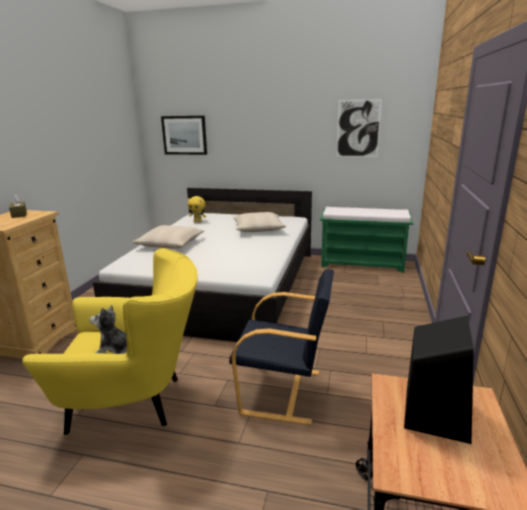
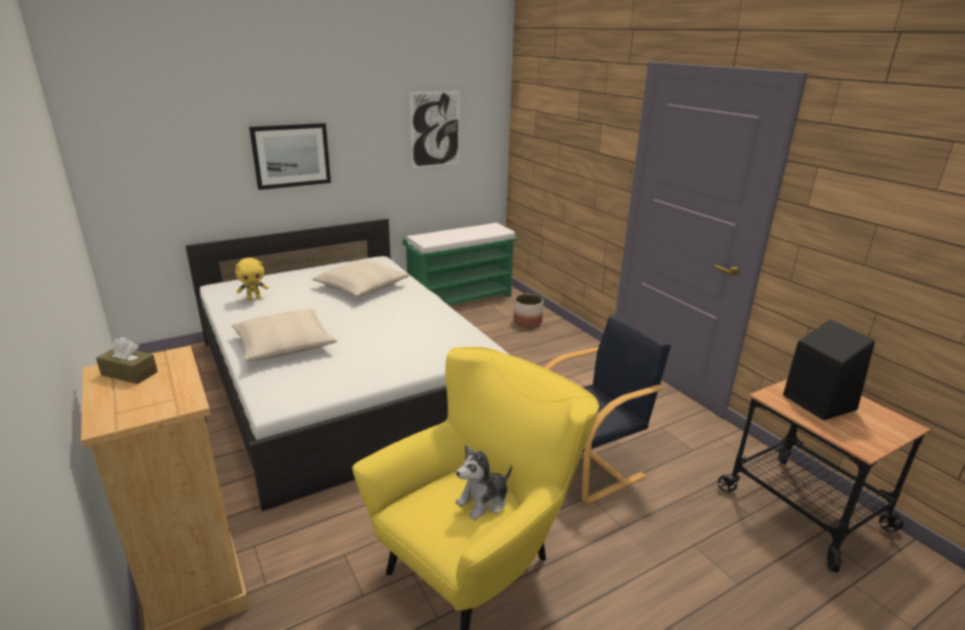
camera: 45 degrees left, 5 degrees up
picture [161,116,207,155] -> picture moved to [249,123,331,190]
none -> planter [514,294,543,328]

